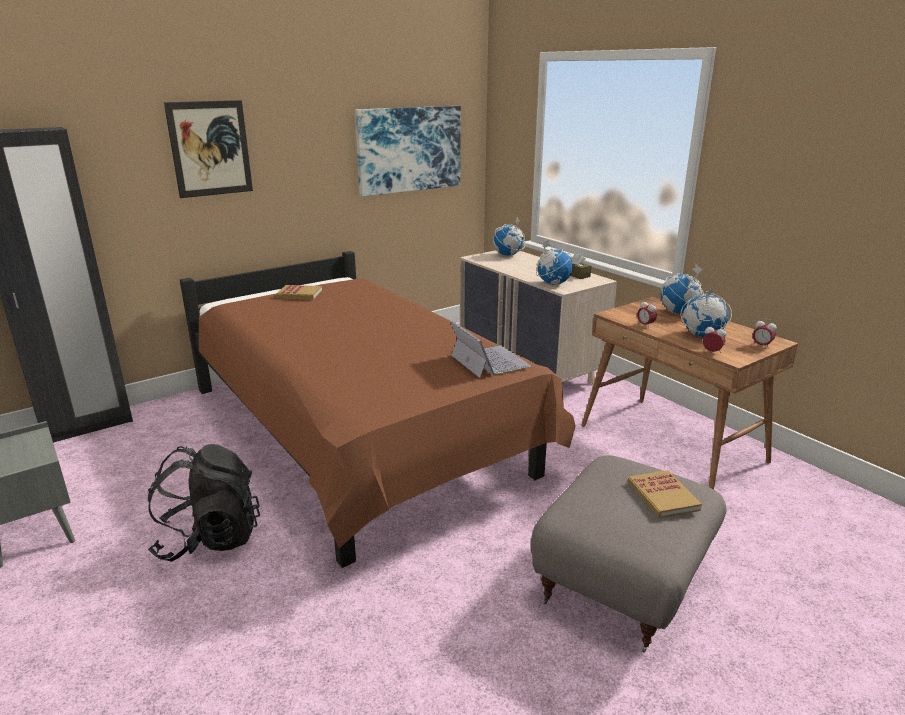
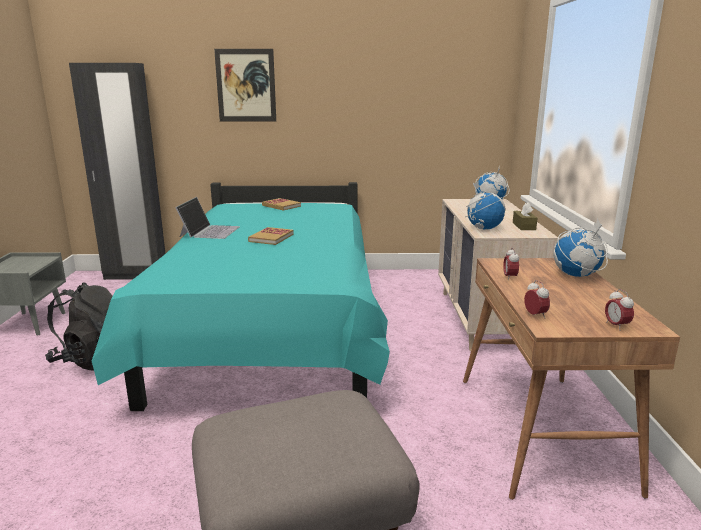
camera: 35 degrees right, 5 degrees down
brown bed [180,251,576,568] -> turquoise bed [92,182,390,411]
picture [355,106,461,197] -> none
laptop [450,320,531,378] -> laptop moved to [175,197,240,239]
book [628,470,702,518] -> book moved to [248,227,294,245]
globe [681,286,732,337] -> none

